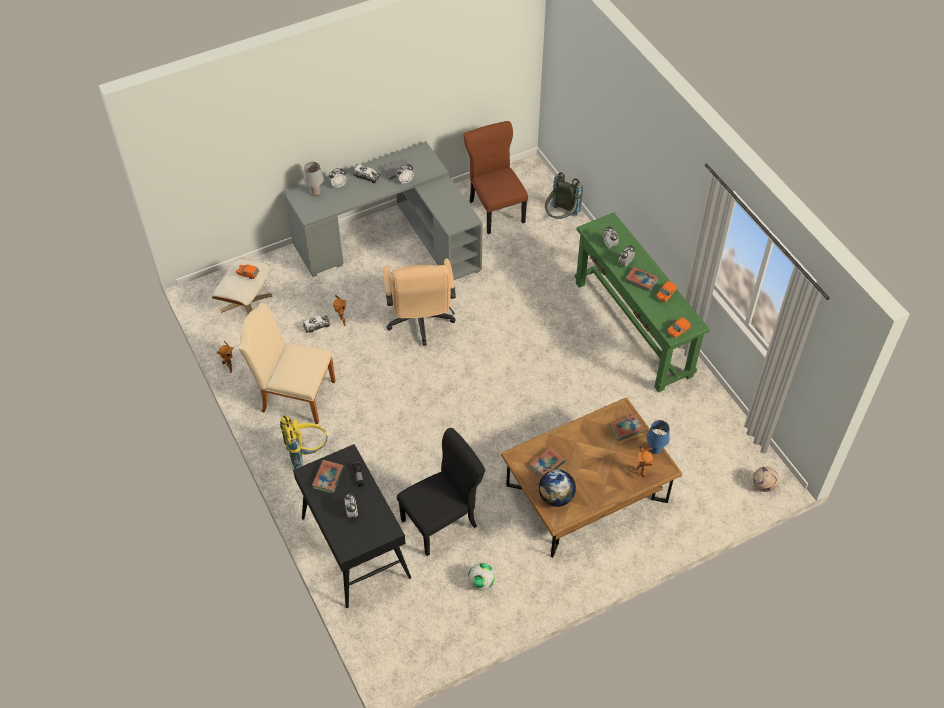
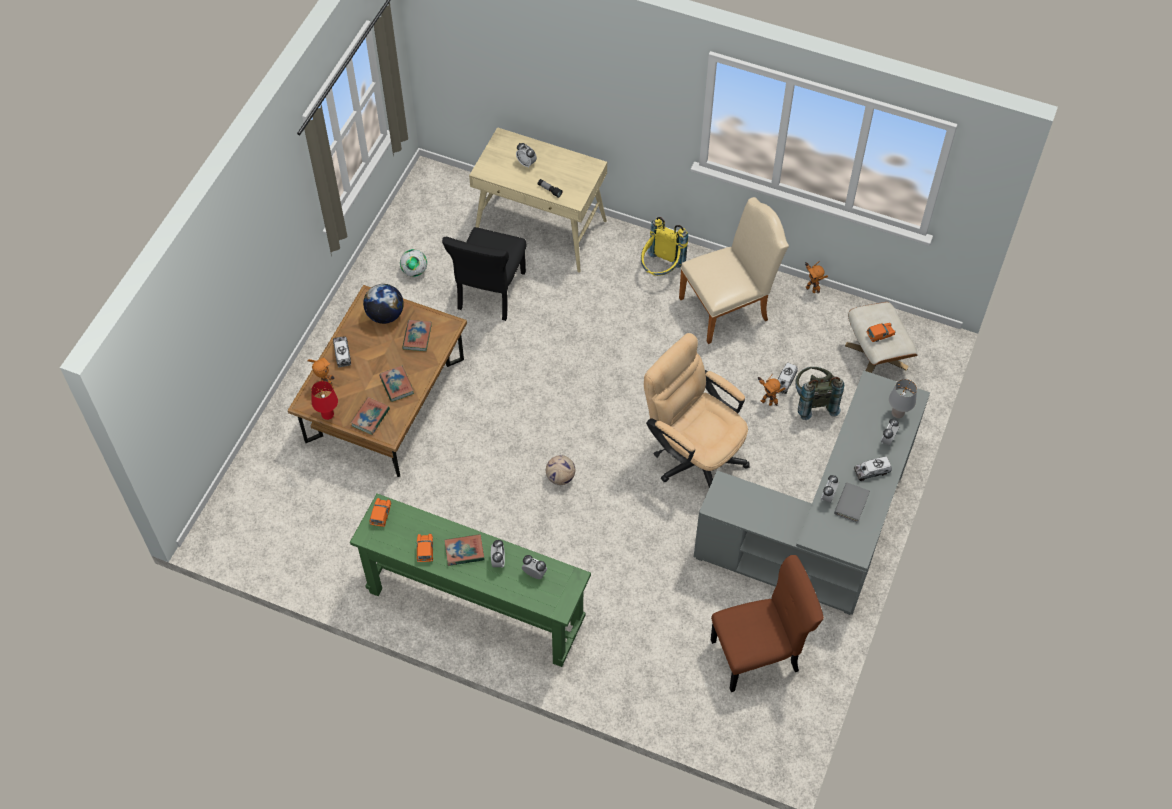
camera: 140 degrees right, 5 degrees up
black desk [293,444,411,608] -> beige desk [469,127,607,273]
book [312,460,344,493] -> book moved to [379,366,414,402]
brown chair [464,121,528,234] -> brown chair turned 45 degrees counterclockwise [711,555,824,692]
grey backpack [545,172,583,219] -> grey backpack moved to [795,367,844,420]
blue table lamp [647,420,670,454] -> red table lamp [311,381,338,420]
football [753,466,779,492] -> football moved to [546,455,575,485]
none -> toy truck [333,336,351,367]

